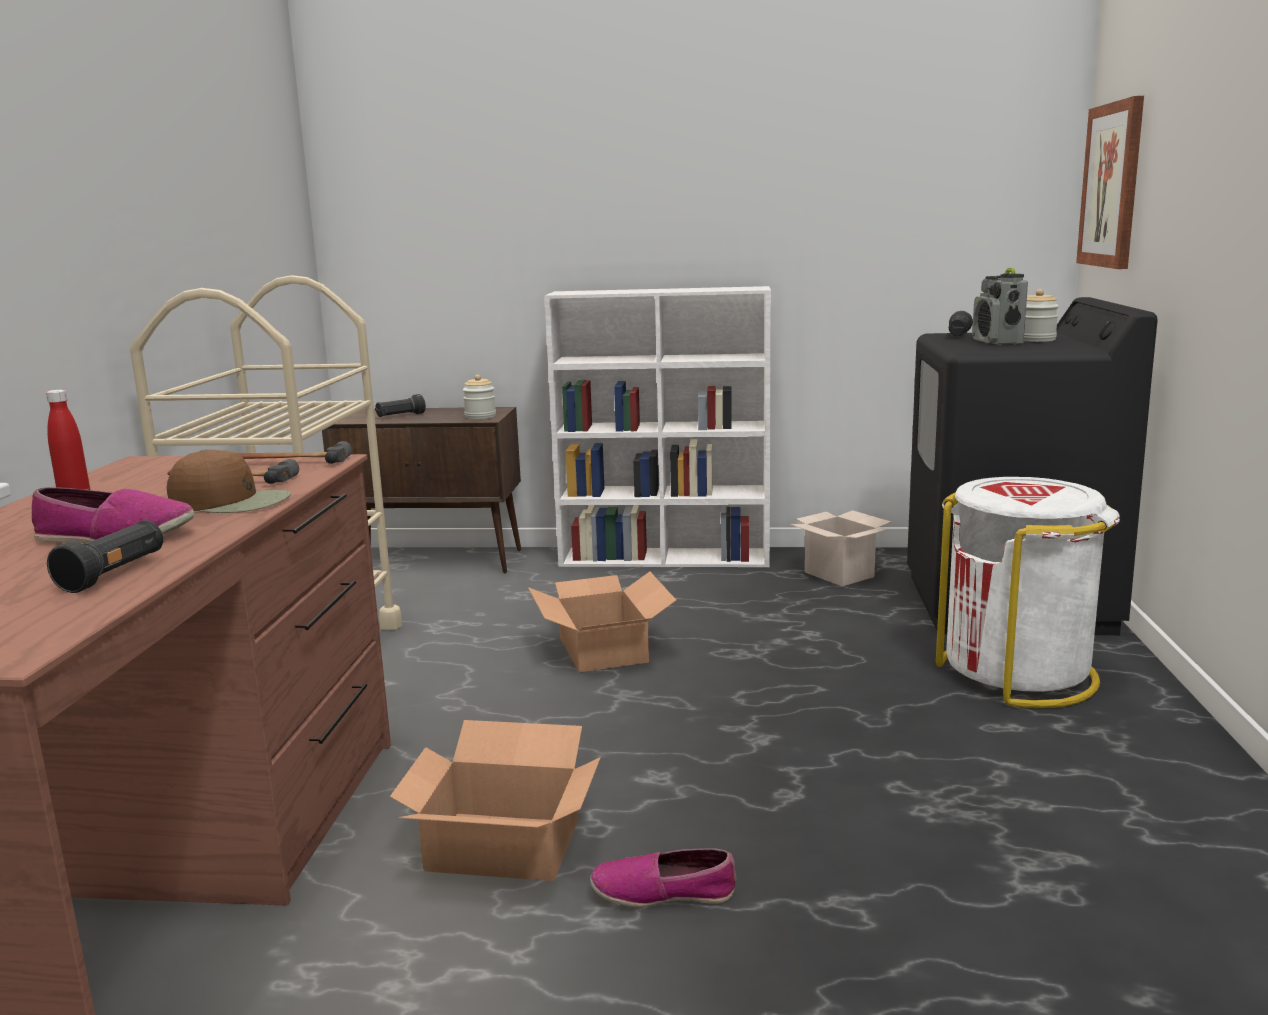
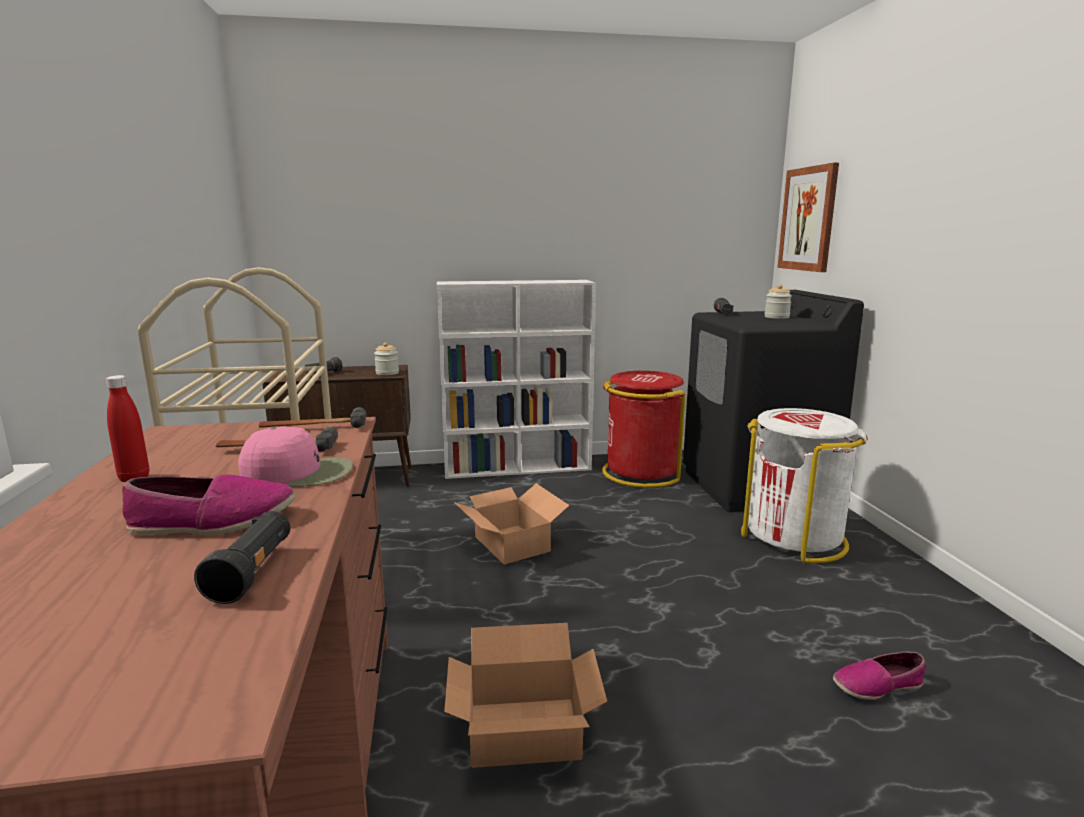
camera: 15 degrees left, 0 degrees up
brown cap [167,449,291,513] -> pink cap [238,427,353,486]
shoe [590,849,736,907] -> shoe moved to [833,652,925,700]
cardboard box [790,510,891,586] -> red trash can [602,371,685,488]
radio [972,268,1028,345] -> none

